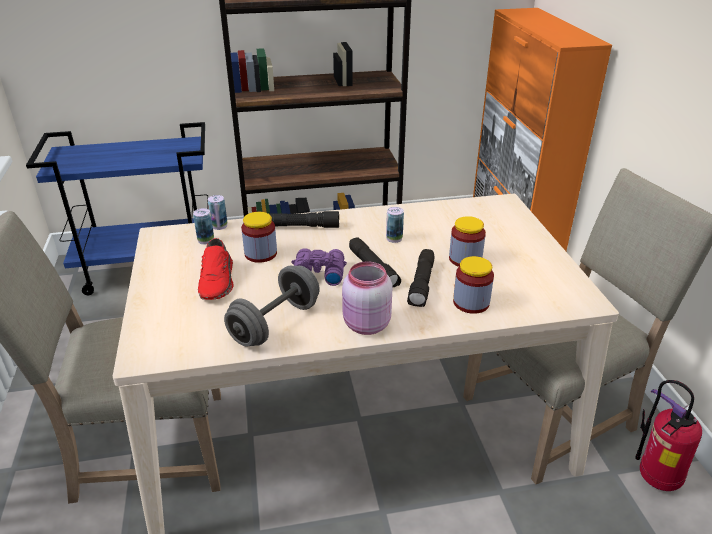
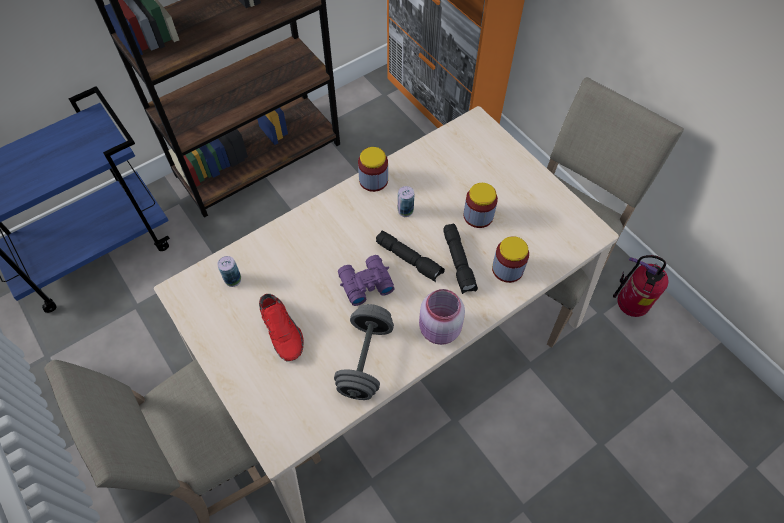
camera: 25 degrees left, 25 degrees up
can [208,195,227,230] -> none
jar [241,212,277,263] -> jar moved to [358,147,388,192]
black flashlight [270,211,339,228] -> none

